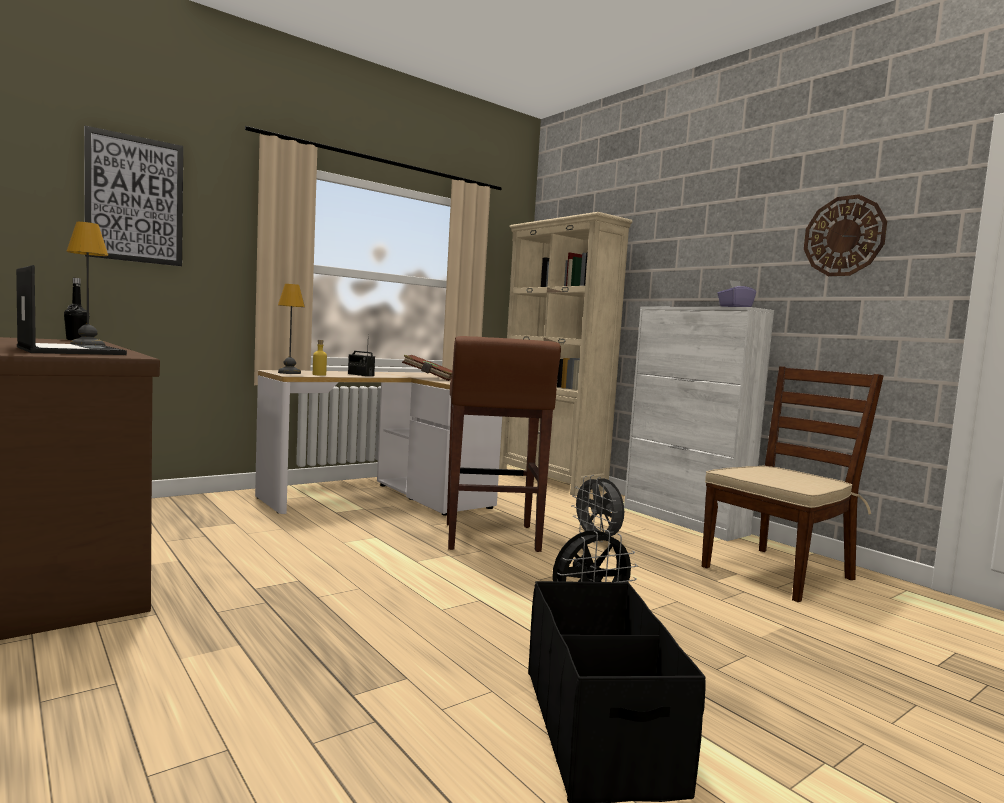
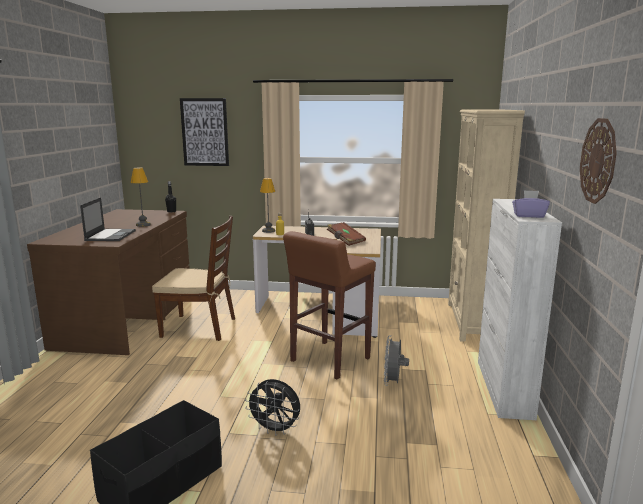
camera: 45 degrees right, 10 degrees up
brown chair [702,366,884,602] -> brown chair moved to [152,216,235,341]

